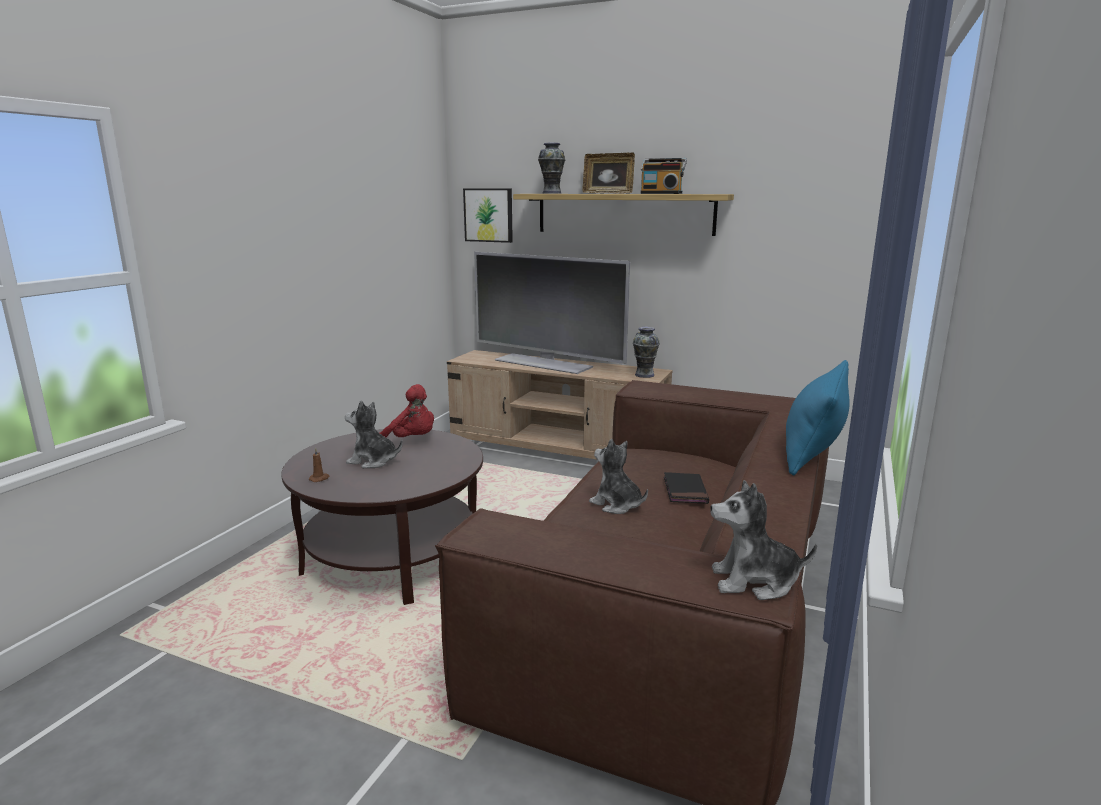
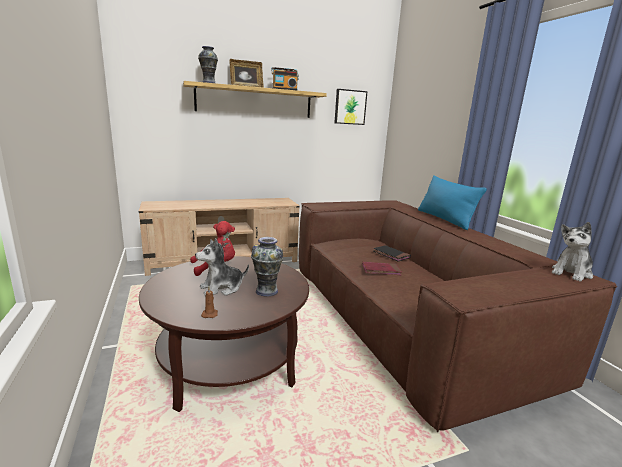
camera: 45 degrees left, 0 degrees up
picture [463,188,513,243] -> picture moved to [334,89,368,125]
television [474,252,630,374] -> none
plush toy [589,439,648,514] -> red book [362,262,402,275]
vase [633,327,660,378] -> vase moved to [251,237,284,296]

